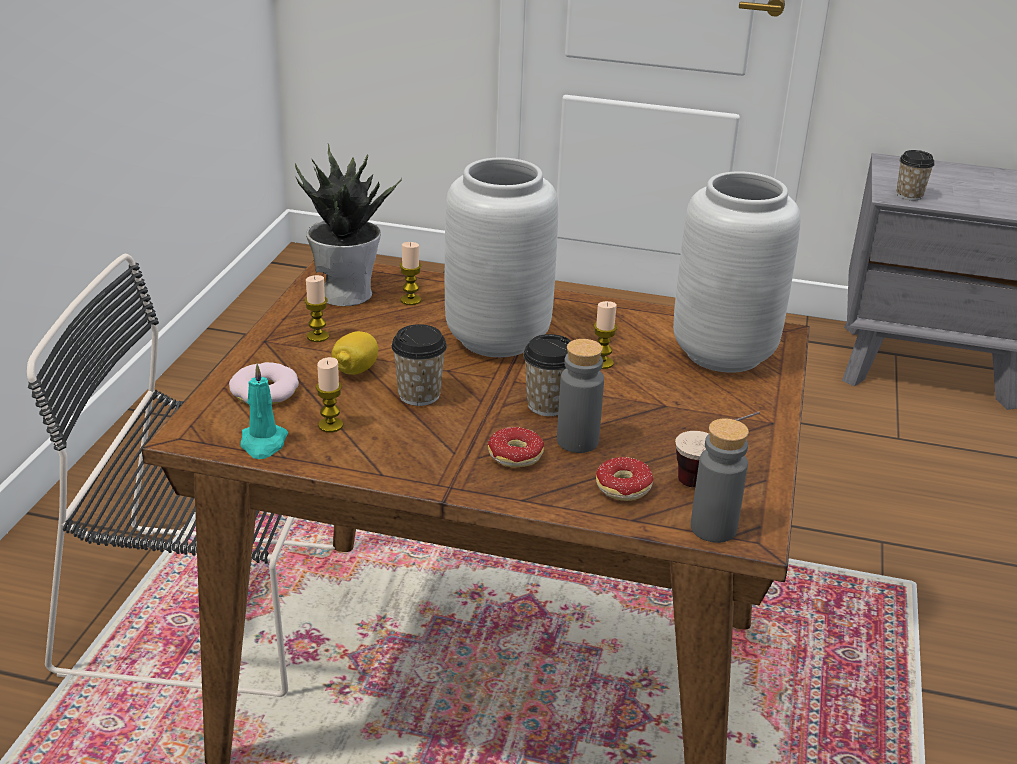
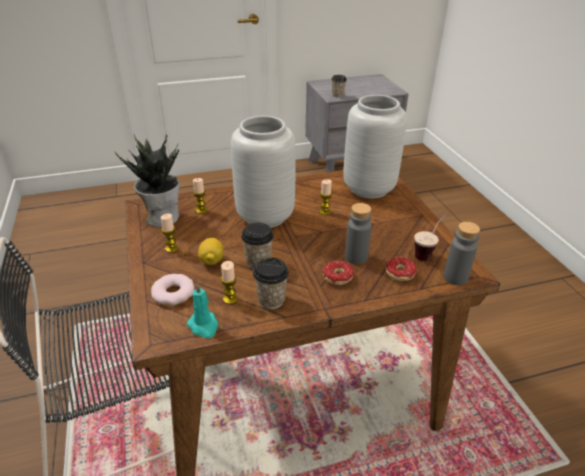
camera: 30 degrees left, 5 degrees up
cup [523,334,571,416] -> cup moved to [253,258,289,309]

